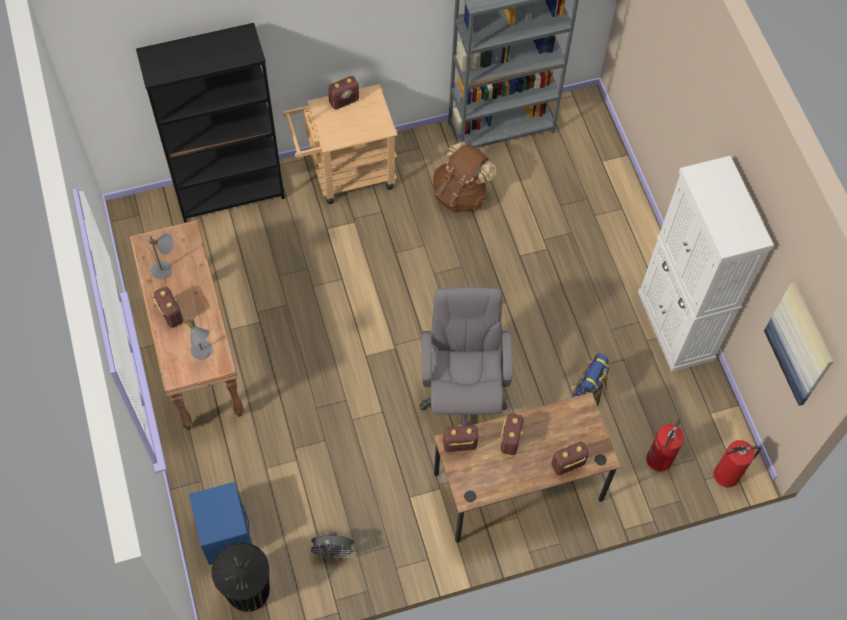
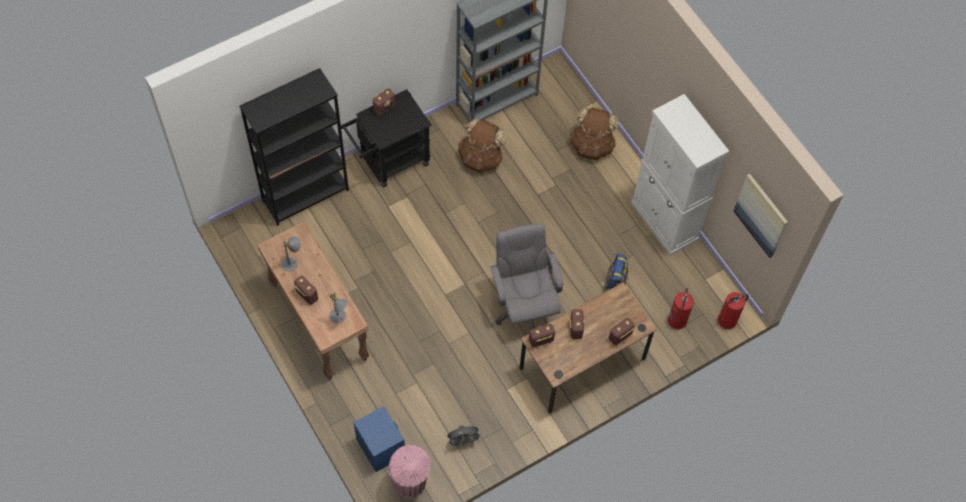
camera: 15 degrees left, 0 degrees up
black trash can [212,542,270,612] -> pink trash can [389,445,430,499]
beige cart [282,84,398,204] -> black cart [341,89,432,187]
none -> brown backpack [570,107,619,160]

